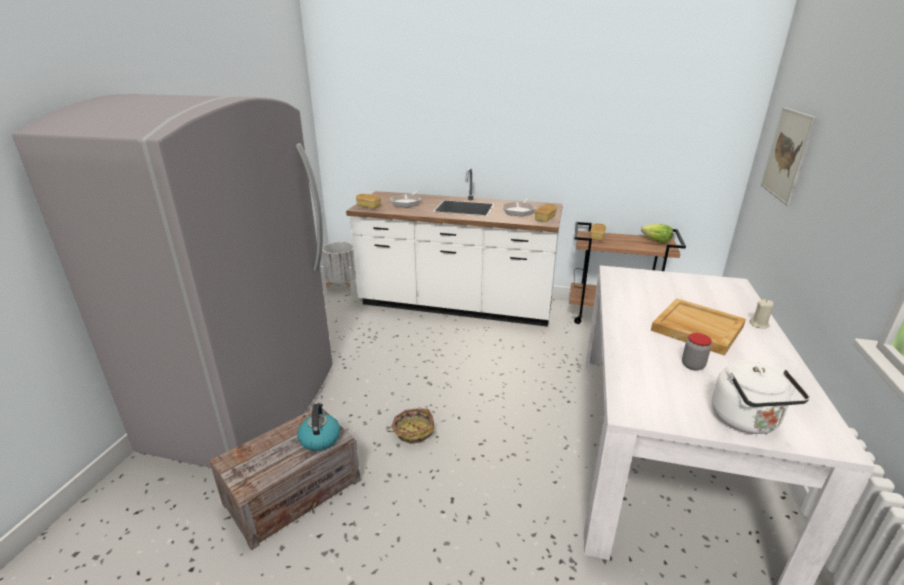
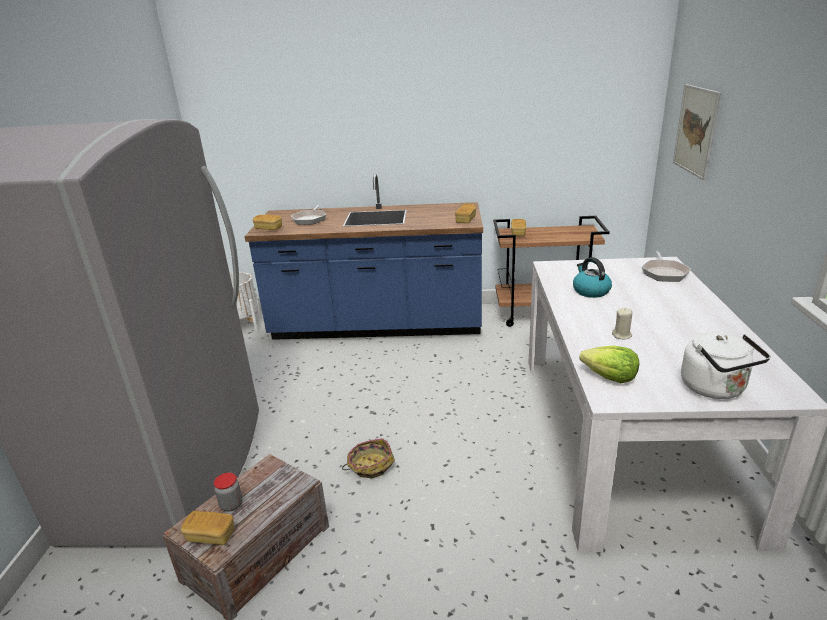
camera: 10 degrees left, 0 degrees up
kettle [297,403,340,451] -> kettle moved to [573,257,612,298]
white counter [346,168,563,327] -> blue counter [244,174,483,340]
frying pan [502,198,536,216] -> frying pan moved to [642,251,691,282]
lettuce [641,224,673,243] -> lettuce moved to [579,346,640,383]
beige tray [651,298,746,356] -> none
jar [682,333,712,370] -> jar moved to [214,473,242,511]
beige candle [749,300,774,329] -> beige candle moved to [612,308,632,339]
none -> bread [181,511,234,545]

